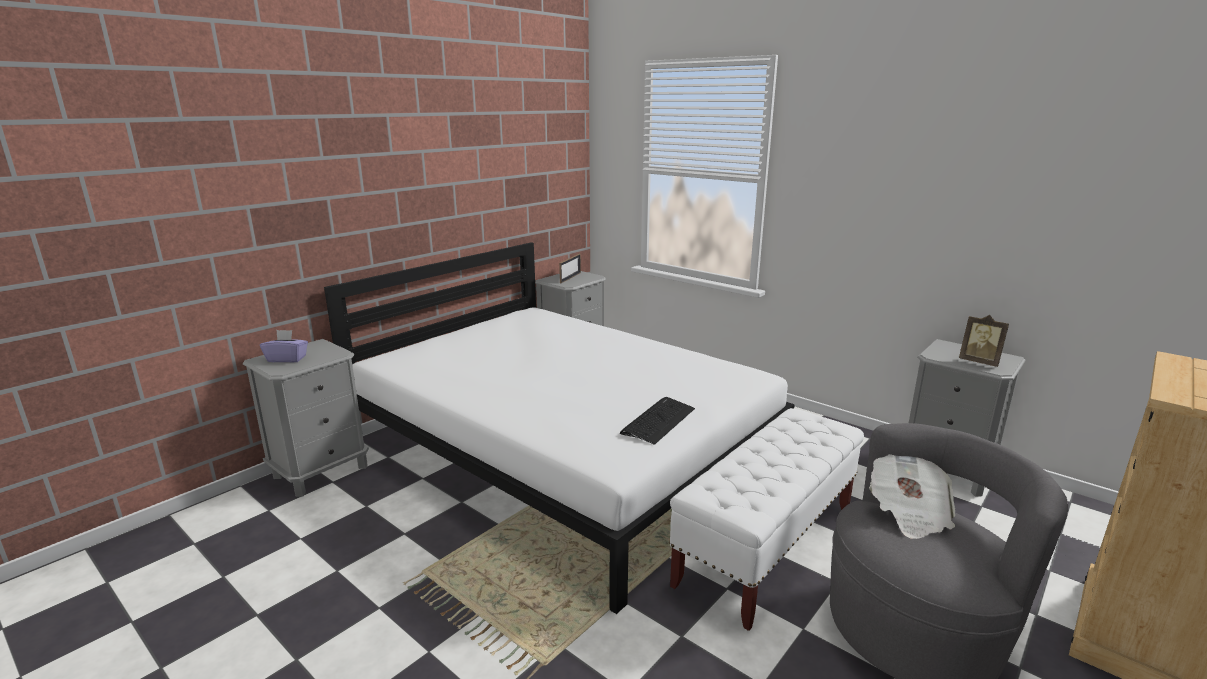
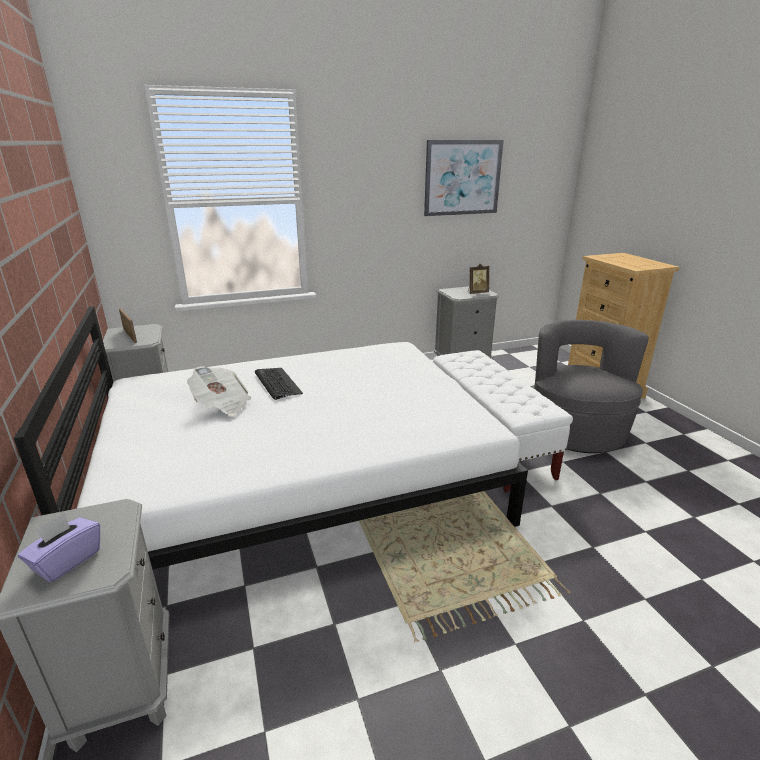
camera: 60 degrees left, 5 degrees up
keyboard [620,397,695,445] -> keyboard moved to [255,368,303,400]
newspaper [869,454,955,539] -> newspaper moved to [187,366,251,416]
none -> picture [424,140,504,216]

